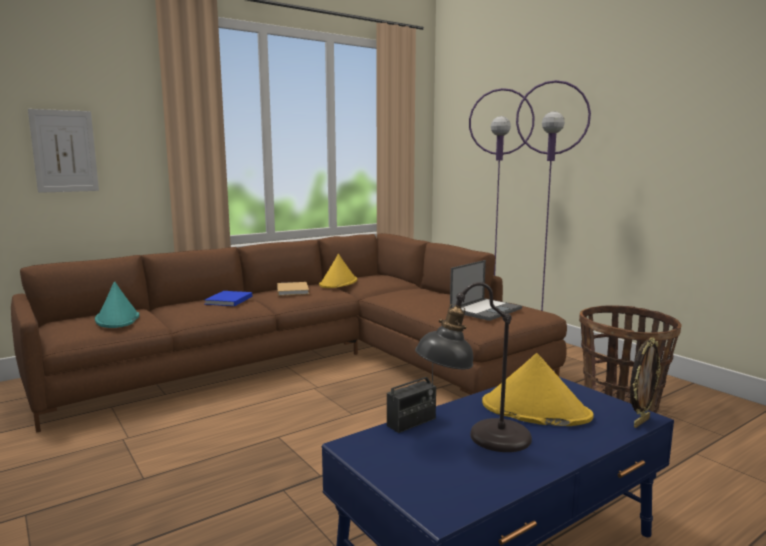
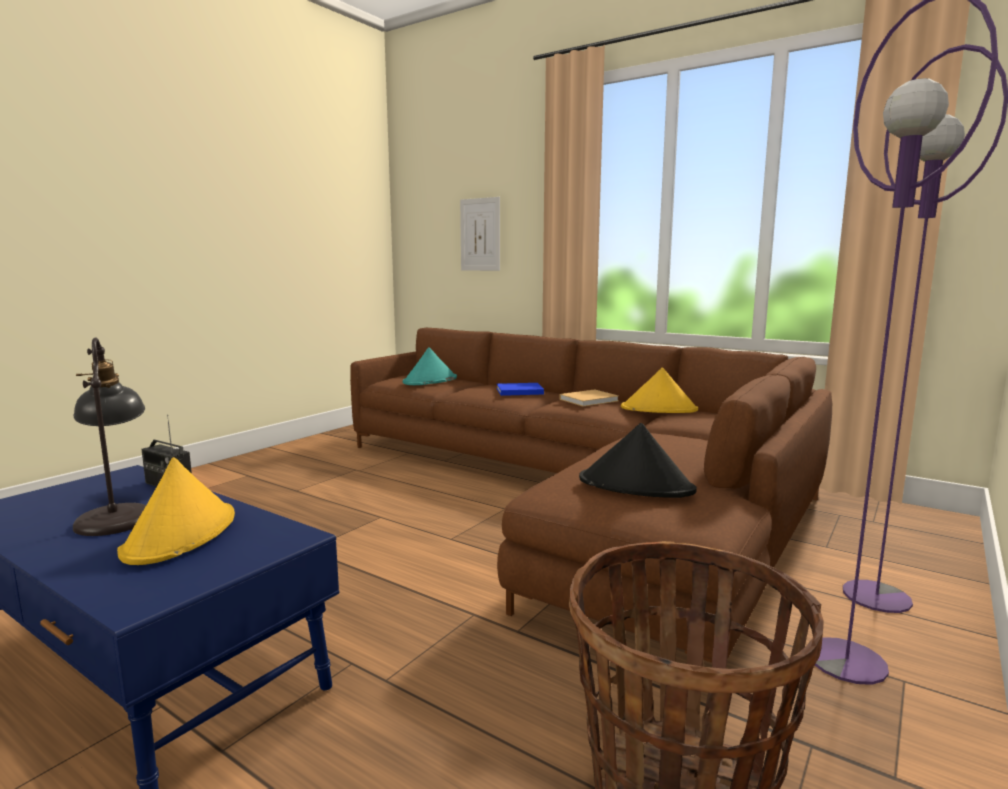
camera: 70 degrees right, 0 degrees up
laptop [450,260,522,321] -> black hat [579,423,697,498]
picture frame [630,337,661,428] -> none

